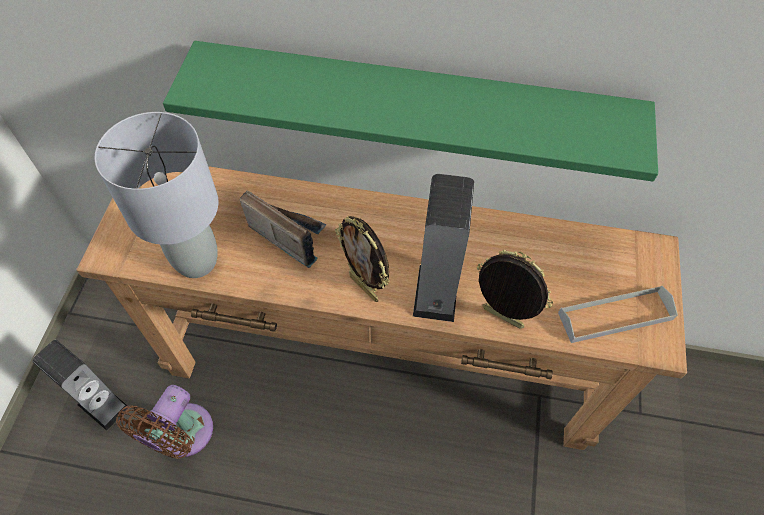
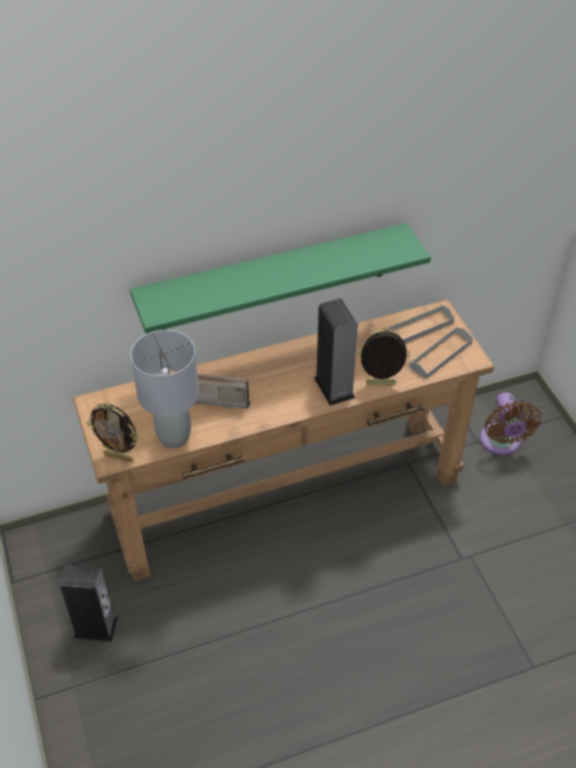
camera: 30 degrees left, 10 degrees down
brown fan [116,385,213,459] -> brown fan moved to [480,392,541,455]
picture frame [335,216,390,302] -> picture frame moved to [87,403,139,462]
none -> grey tray [387,305,454,343]

